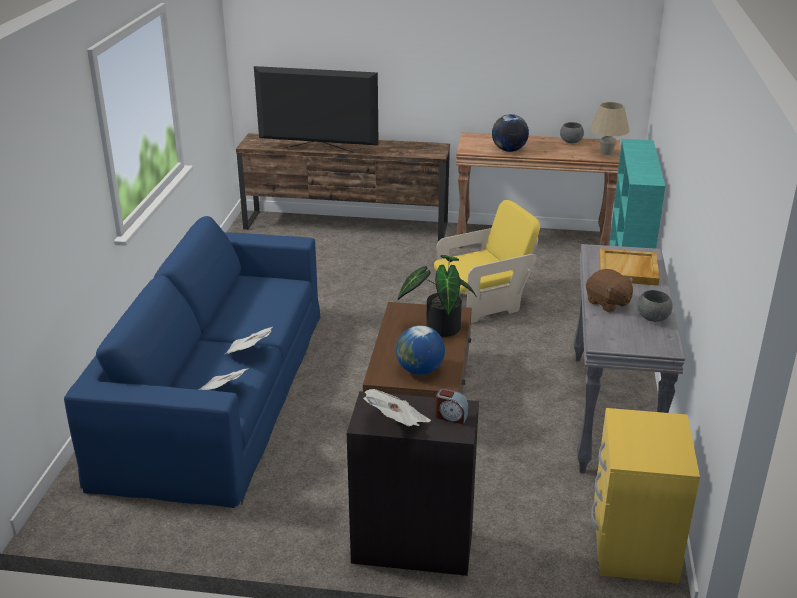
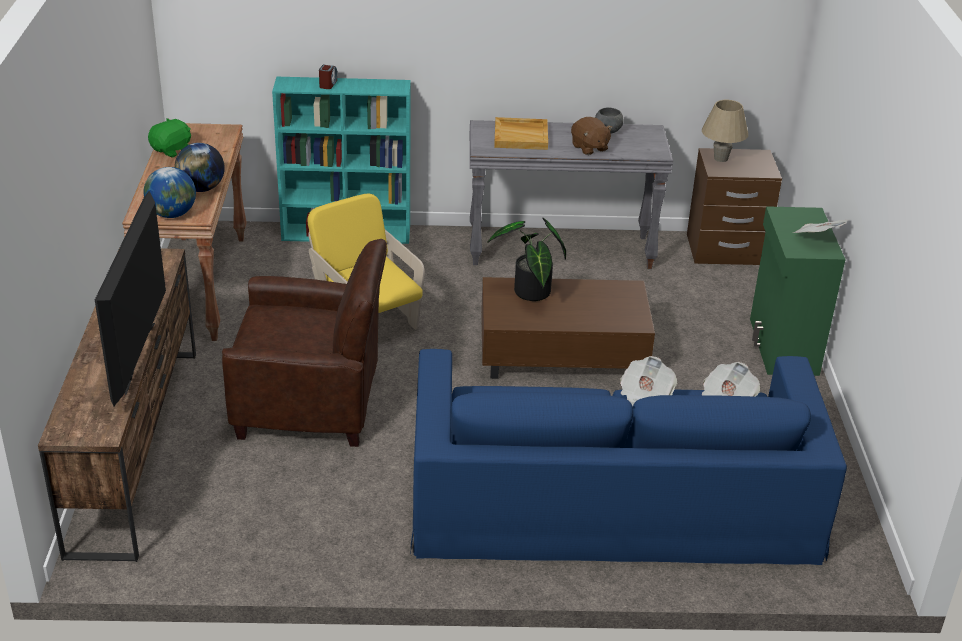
camera: 100 degrees left, 5 degrees up
black cabinet [347,391,479,576] -> green cabinet [750,206,846,376]
globe [396,325,445,375] -> globe moved to [144,167,196,218]
alarm clock [436,388,469,424] -> alarm clock moved to [319,65,337,89]
grey bowl [560,122,584,143] -> green plush toy [148,118,191,157]
brown plush toy [586,269,634,312] -> brown plush toy turned 105 degrees clockwise [571,117,613,155]
beige table lamp [589,102,630,155] -> beige table lamp moved to [702,100,748,162]
yellow nightstand [591,408,700,583] -> brown nightstand [687,148,782,265]
none -> brown armchair [222,239,387,447]

